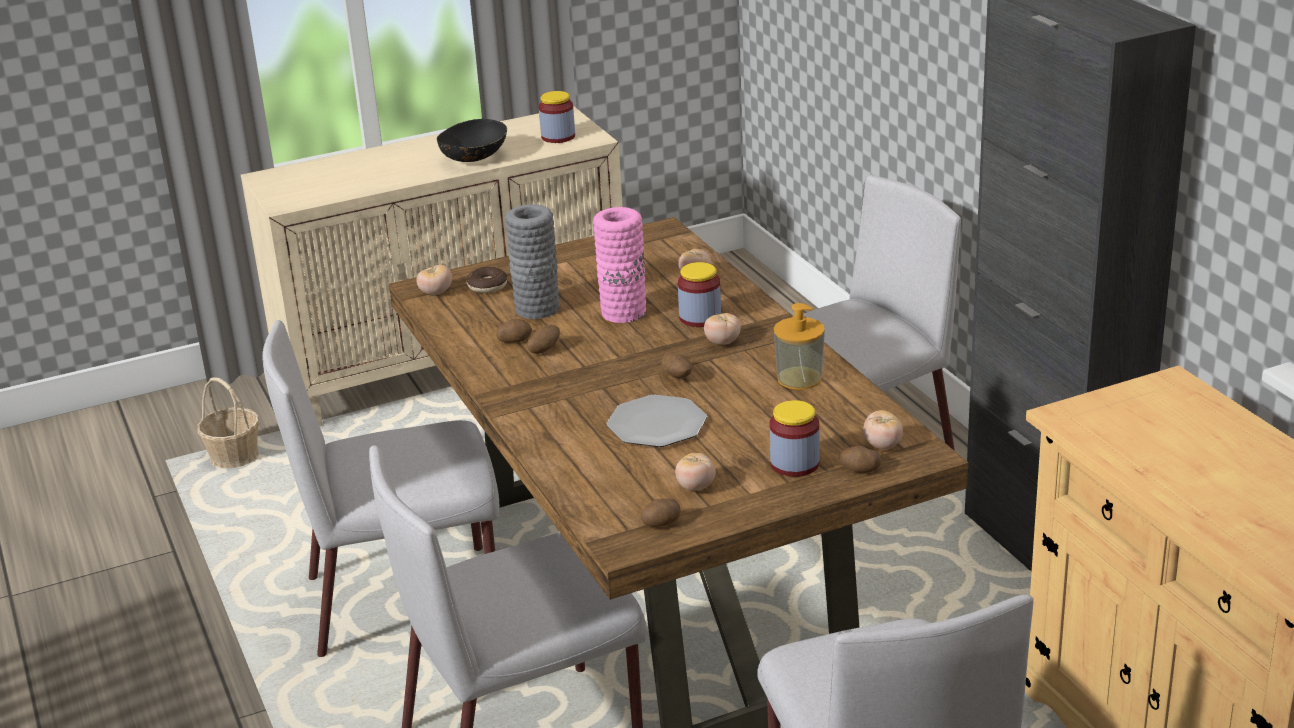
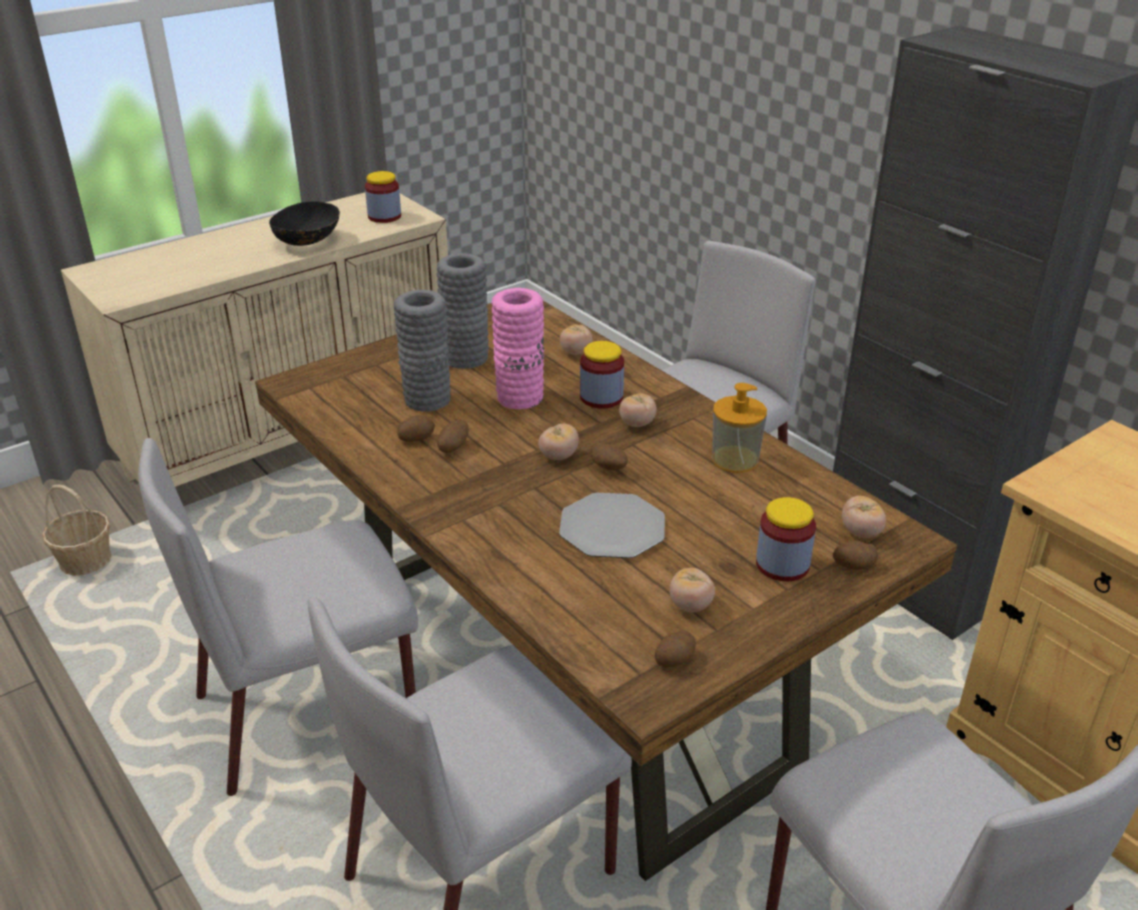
camera: 15 degrees left, 5 degrees up
tomato [416,265,452,295] -> tomato moved to [539,424,579,460]
donut [467,267,507,293] -> none
none -> grey vase [436,253,489,369]

